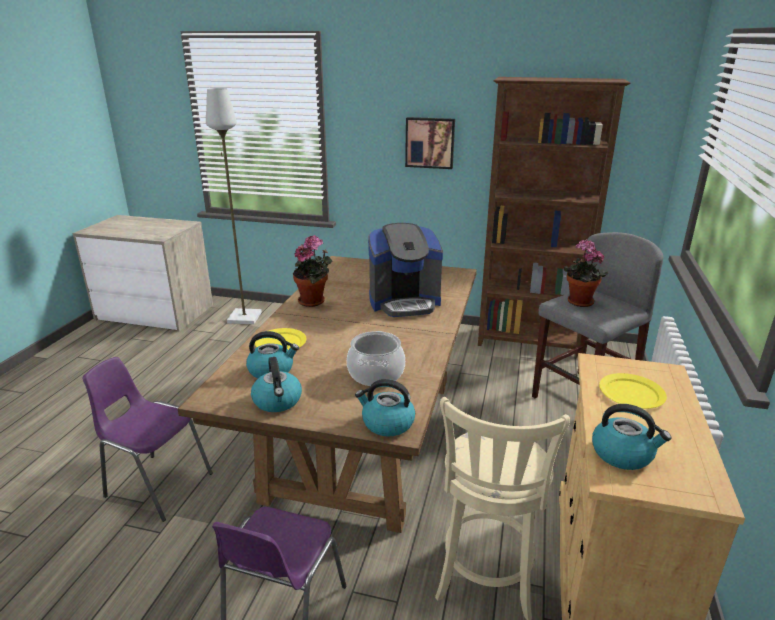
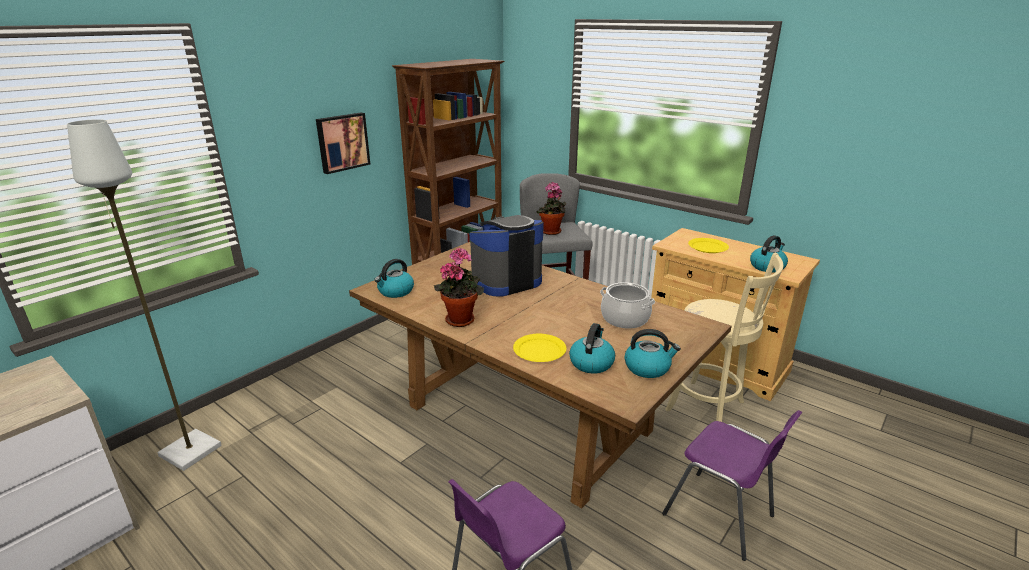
camera: 65 degrees left, 0 degrees up
kettle [355,379,415,437] -> kettle moved to [374,259,414,298]
coffee machine [368,223,443,317] -> coffee machine turned 135 degrees counterclockwise [470,215,544,297]

